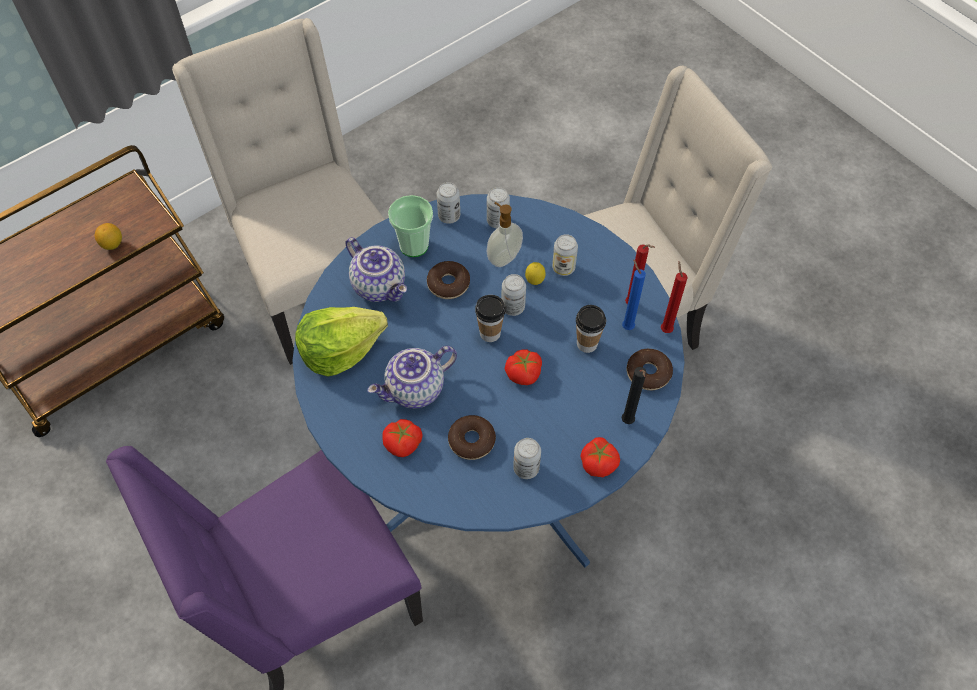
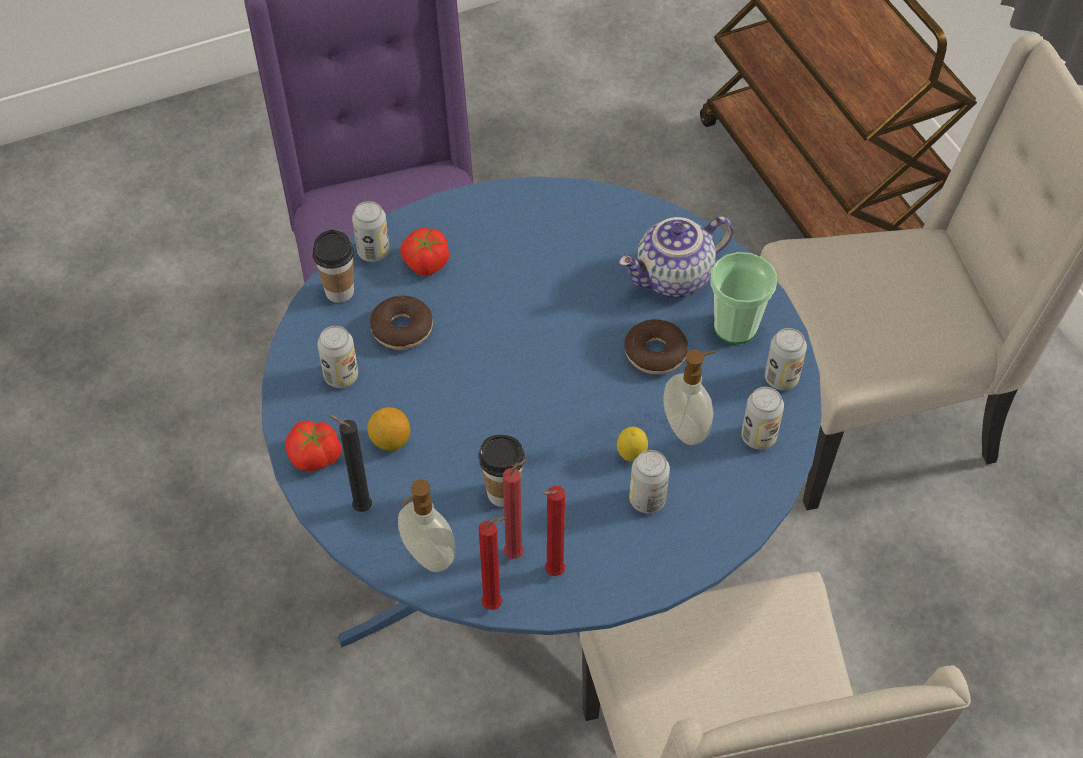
camera: 105 degrees right, 5 degrees down
lemon [95,223,122,250] -> lemon moved to [367,407,410,451]
lettuce [295,307,388,377] -> none
teapot [367,346,457,409] -> none
cup [475,295,505,342] -> cup moved to [312,230,354,303]
can [501,274,526,316] -> can moved to [352,201,390,262]
tomato [505,349,542,385] -> none
blue candle [622,259,646,330] -> red candle [503,459,529,559]
donut [627,349,673,390] -> soap dispenser [398,479,455,572]

